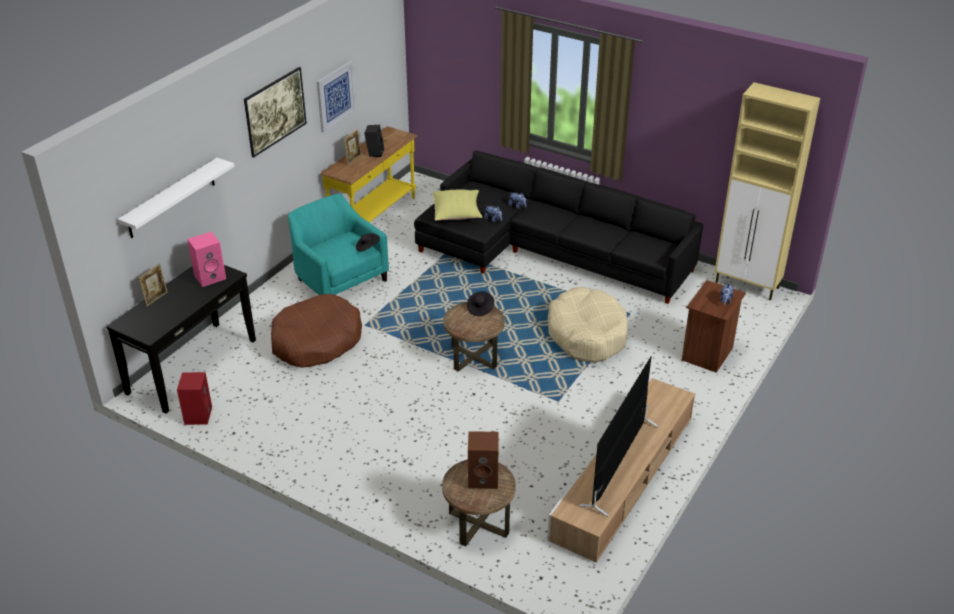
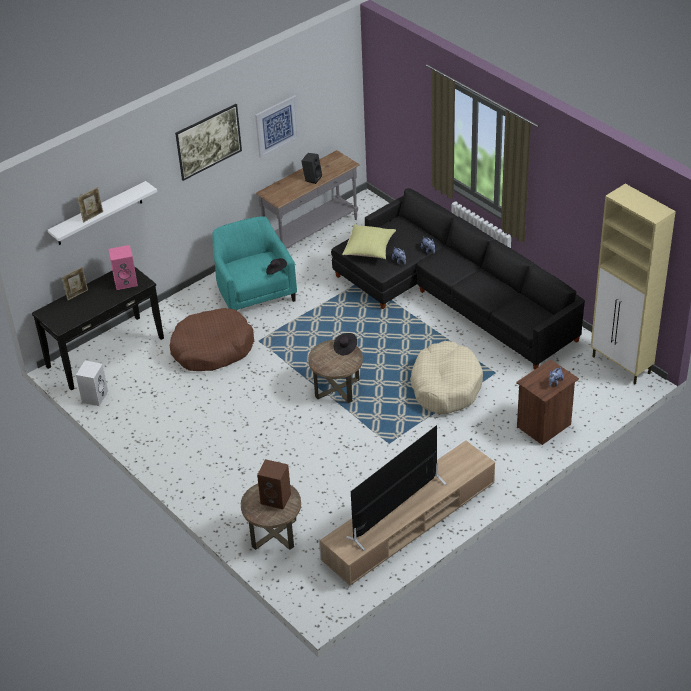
camera: 20 degrees right, 5 degrees up
red speaker [177,372,212,425] -> white speaker [76,361,108,406]
yellow console table [320,126,418,222] -> grey console table [256,150,360,248]
picture frame [344,129,361,165] -> picture frame moved to [77,187,103,222]

